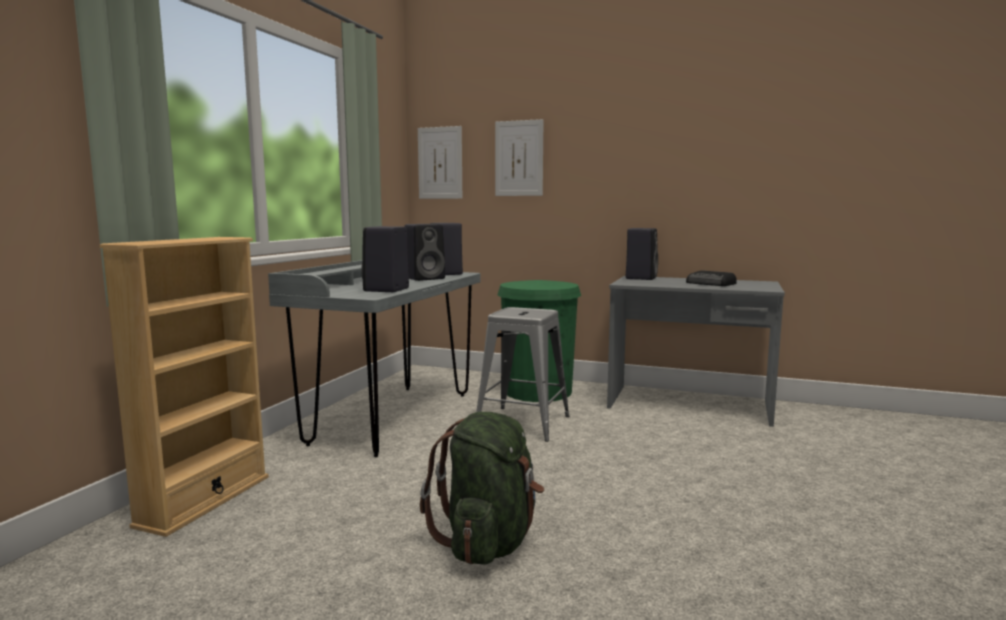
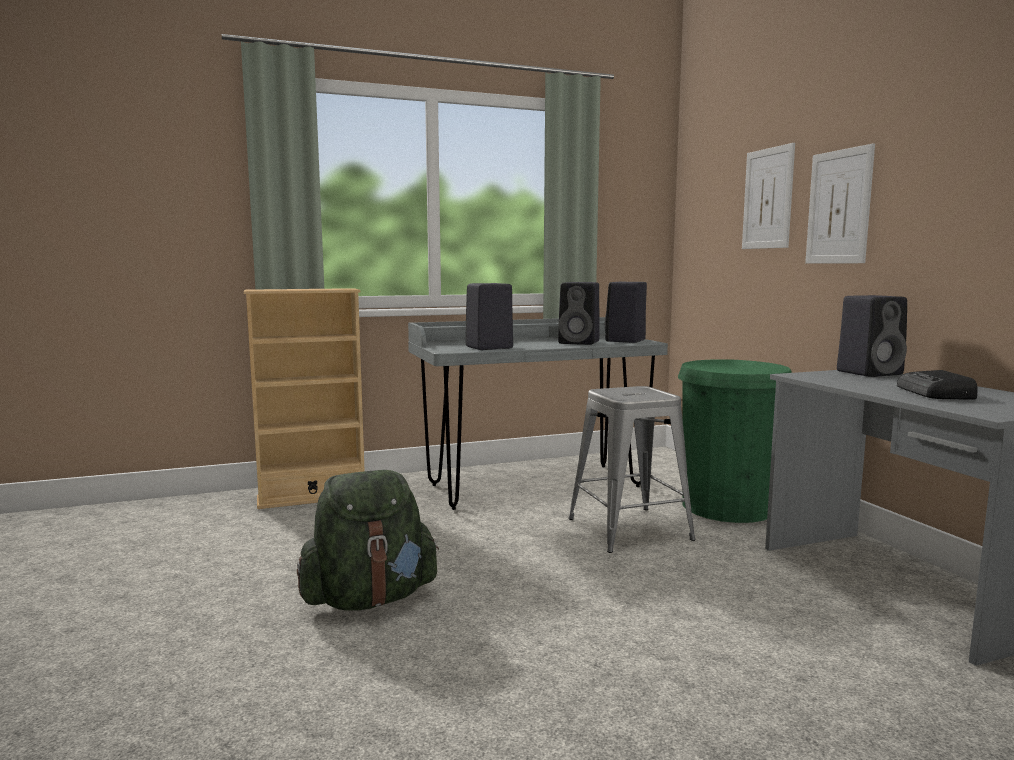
camera: 50 degrees right, 0 degrees up
picture [418,126,462,199] -> picture moved to [805,143,875,264]

